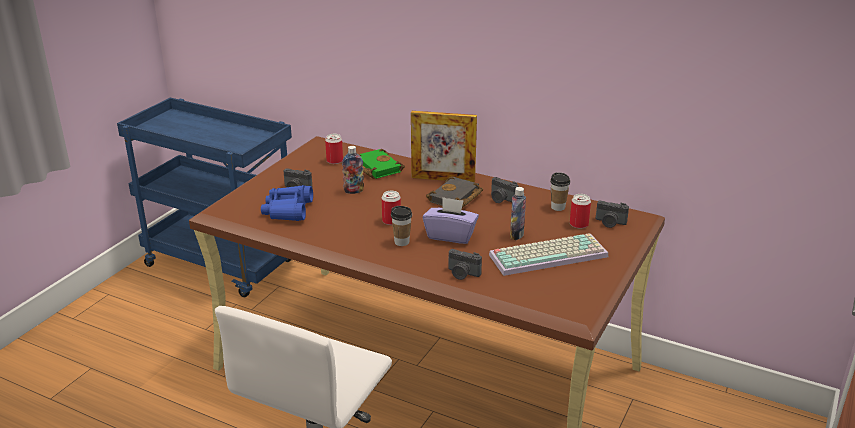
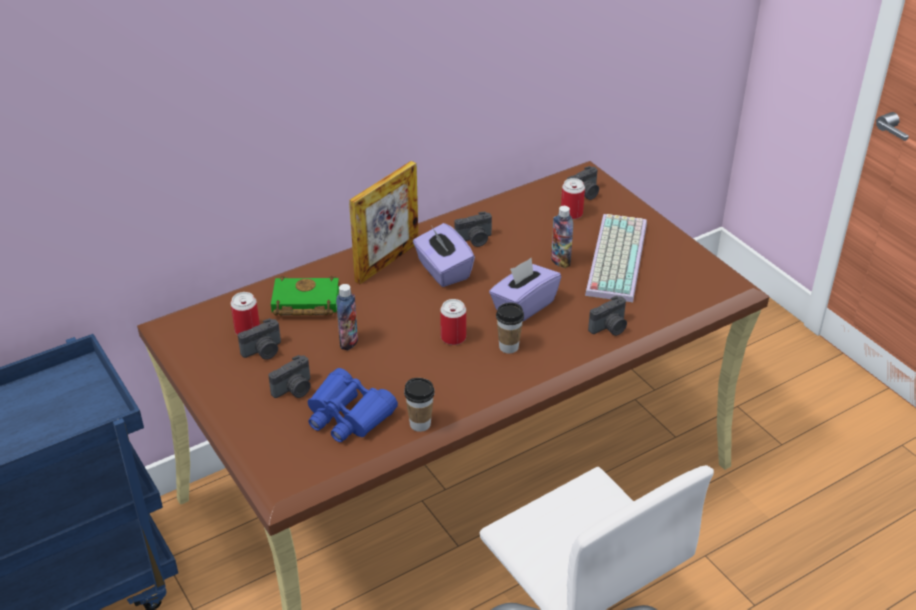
camera: 60 degrees left, 10 degrees up
black book [426,176,483,208] -> purple tissue box [413,223,475,287]
cup [550,172,570,211] -> cup moved to [404,378,435,432]
none -> camera [238,318,281,360]

